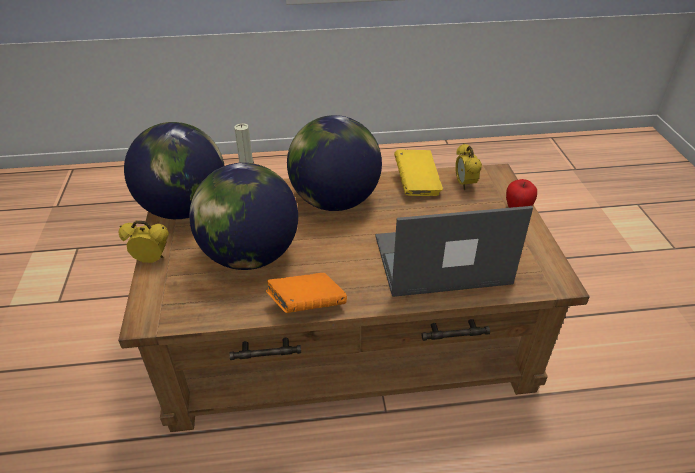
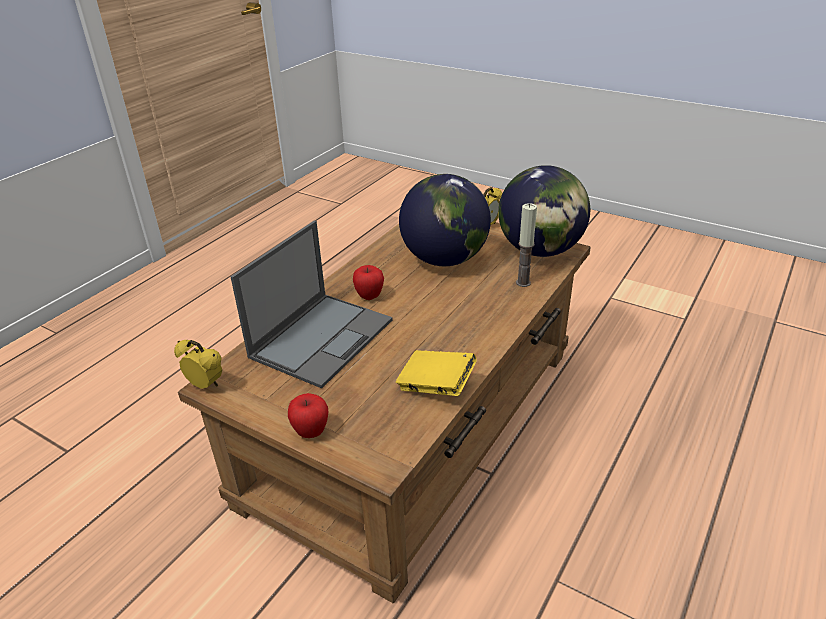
camera: 130 degrees right, 5 degrees down
orange book [266,273,347,313] -> none
globe [287,115,382,211] -> none
alarm clock [455,143,482,190] -> alarm clock moved to [174,340,222,389]
none -> apple [353,265,384,300]

